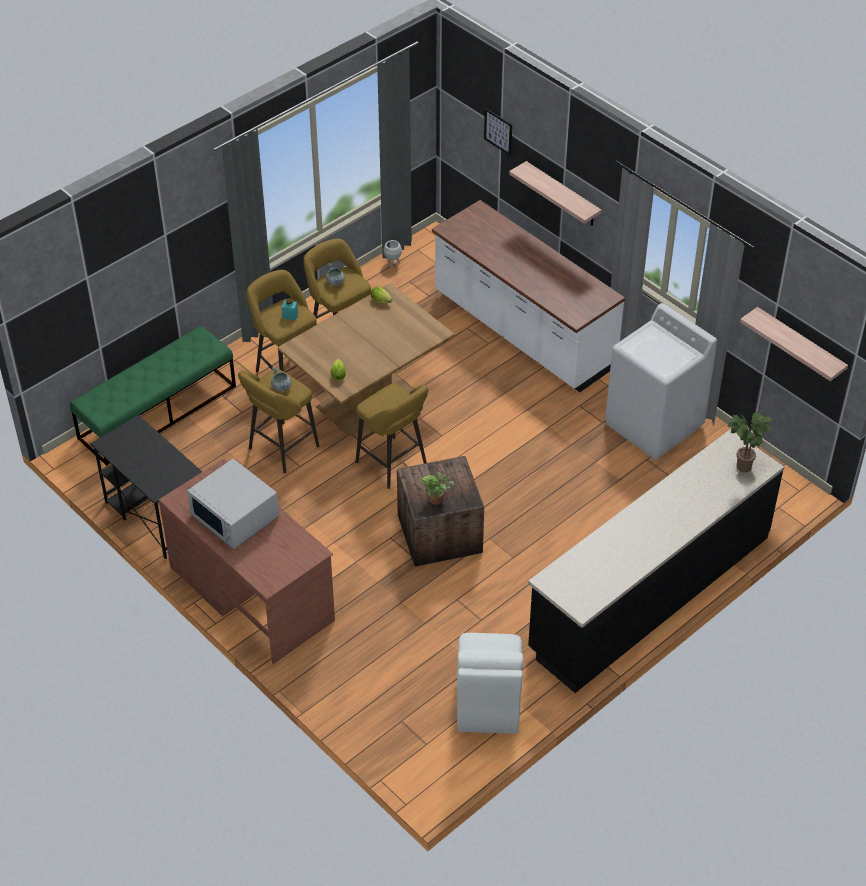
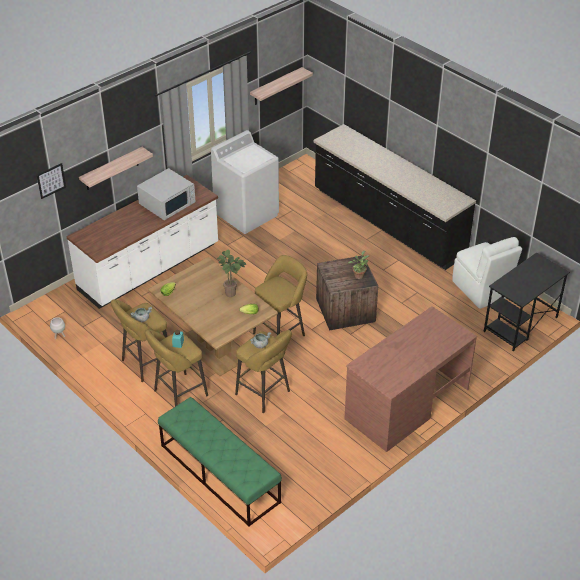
camera: 90 degrees left, 5 degrees down
black desk [90,415,202,559] -> black desk moved to [484,252,570,351]
white microwave [187,459,279,549] -> white microwave moved to [137,168,196,220]
white chair [457,633,524,733] -> white chair turned 60 degrees clockwise [452,237,522,309]
potted plant [727,412,774,472] -> potted plant moved to [217,249,246,297]

